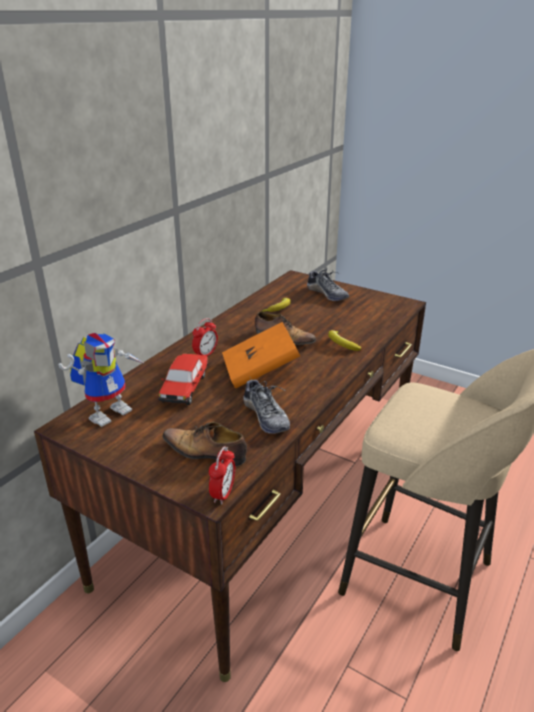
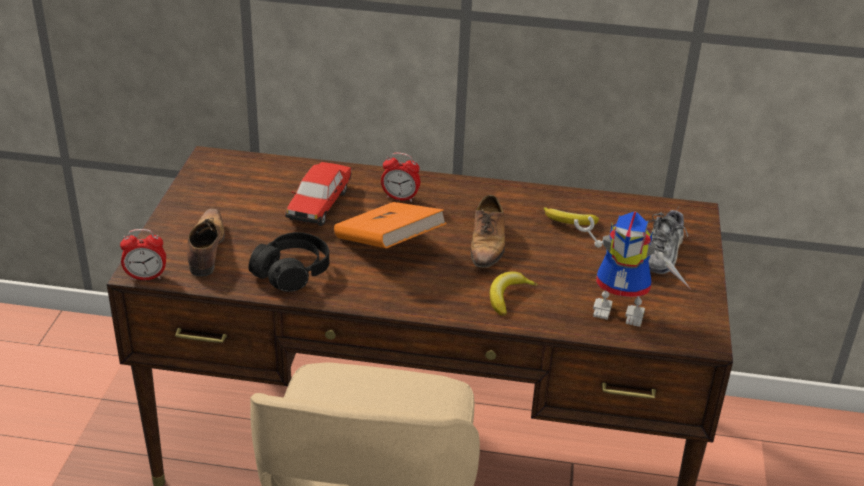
camera: 65 degrees right, 5 degrees up
toy robot [58,333,145,427] -> toy robot moved to [574,211,690,327]
toy car [158,354,208,405] -> toy car turned 60 degrees counterclockwise [285,162,352,226]
shoe [243,376,290,434] -> black headphones [248,232,329,292]

